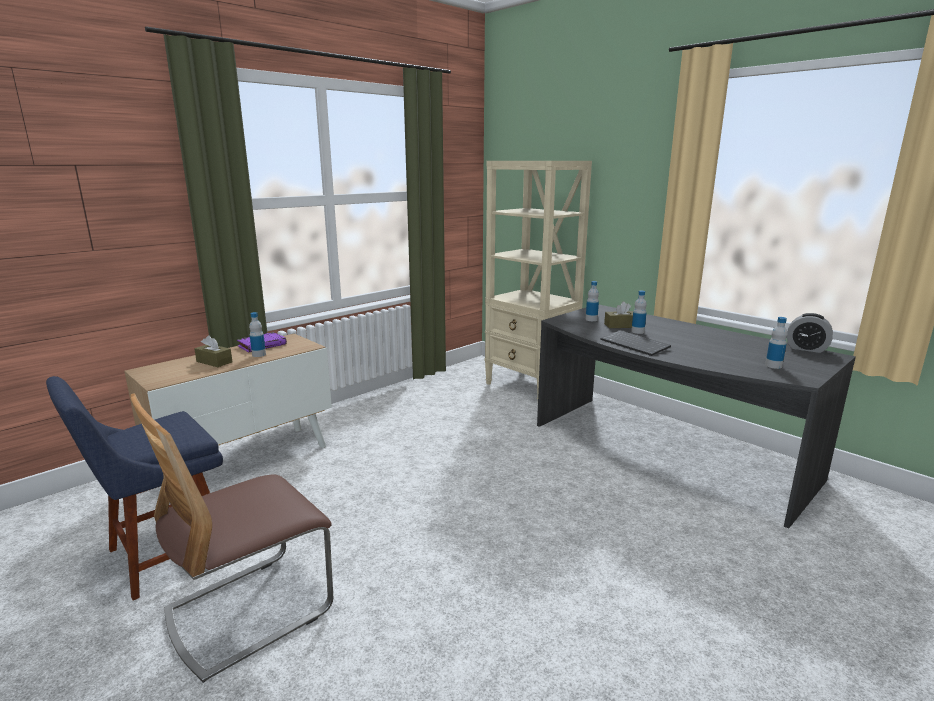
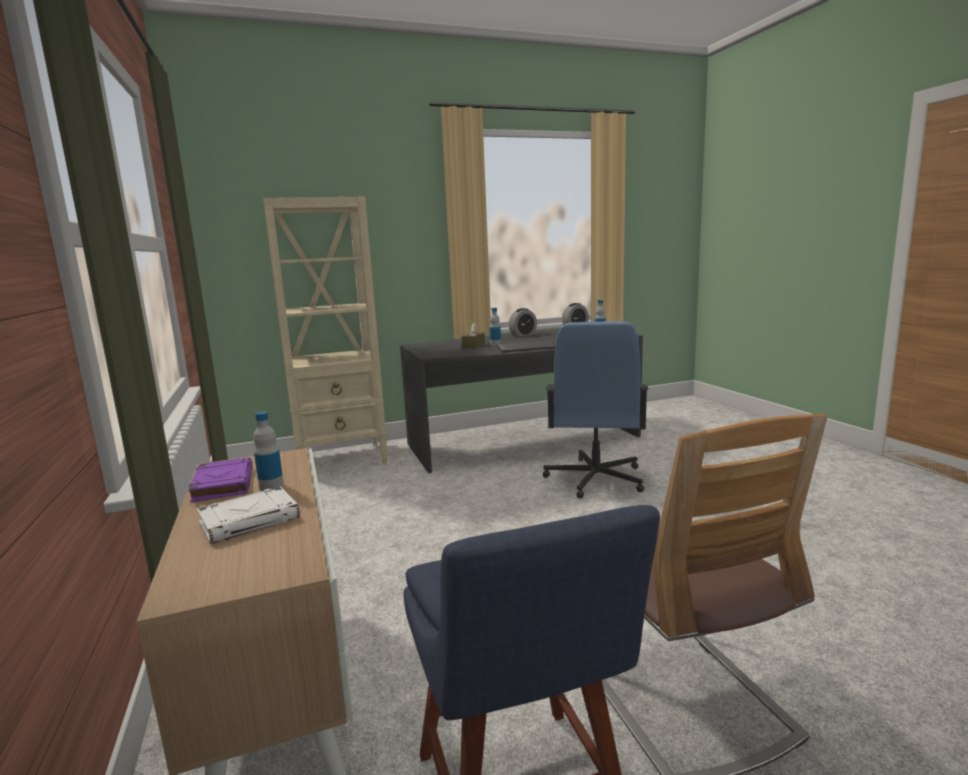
camera: 65 degrees left, 5 degrees down
brown tissue box [194,335,233,367] -> white book [197,486,300,544]
bottle [586,281,599,321] -> none
none -> alarm clock [509,308,537,336]
none -> blue office chair [543,321,649,499]

